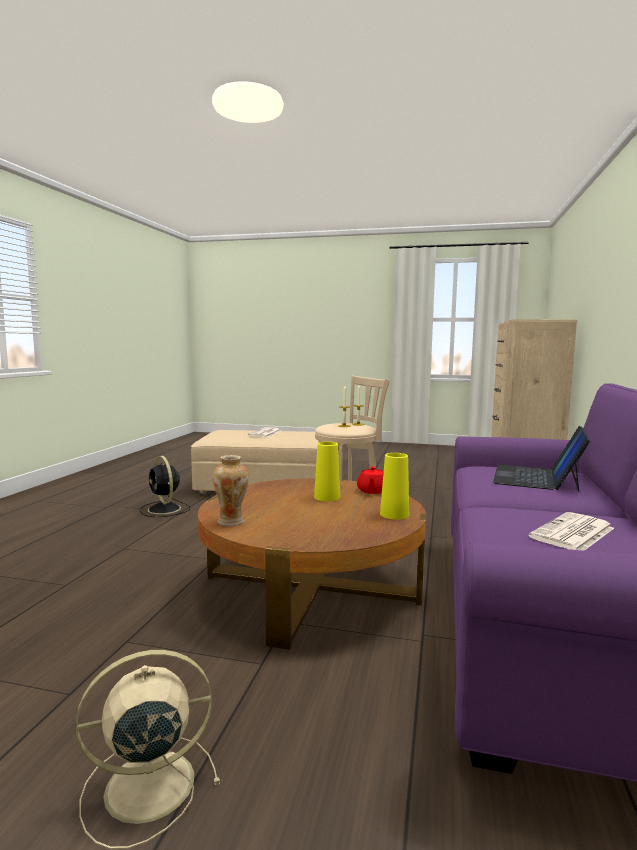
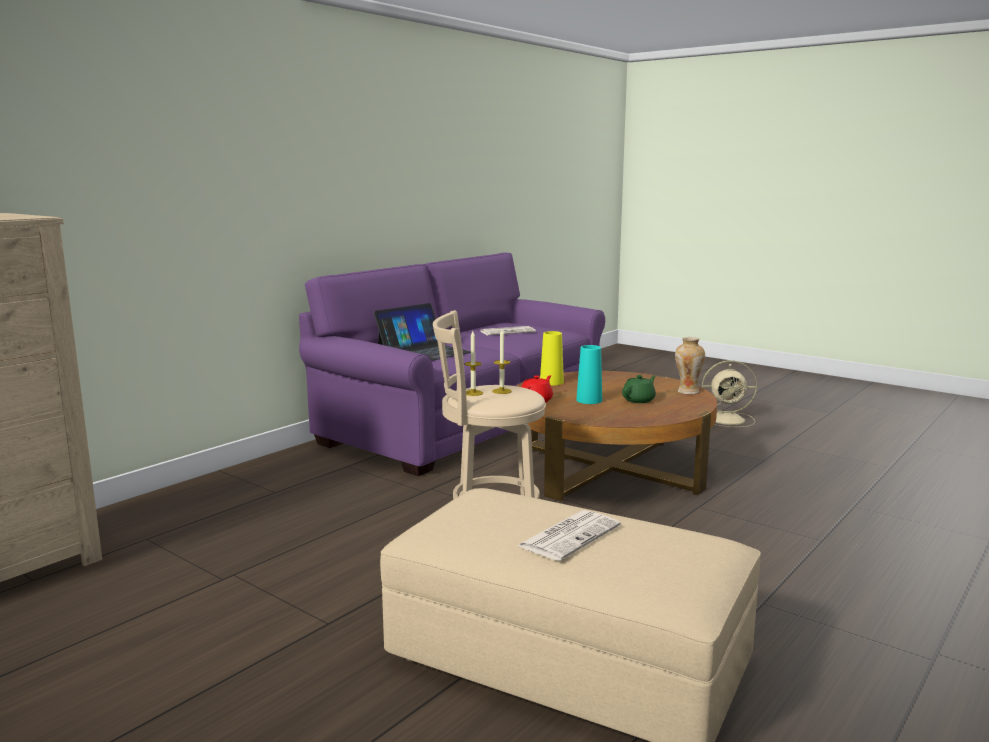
camera: 155 degrees left, 5 degrees up
black fan [140,456,190,517] -> none
yellow vase [314,442,340,501] -> turquoise vase [576,345,602,404]
none -> green teapot [622,375,656,403]

